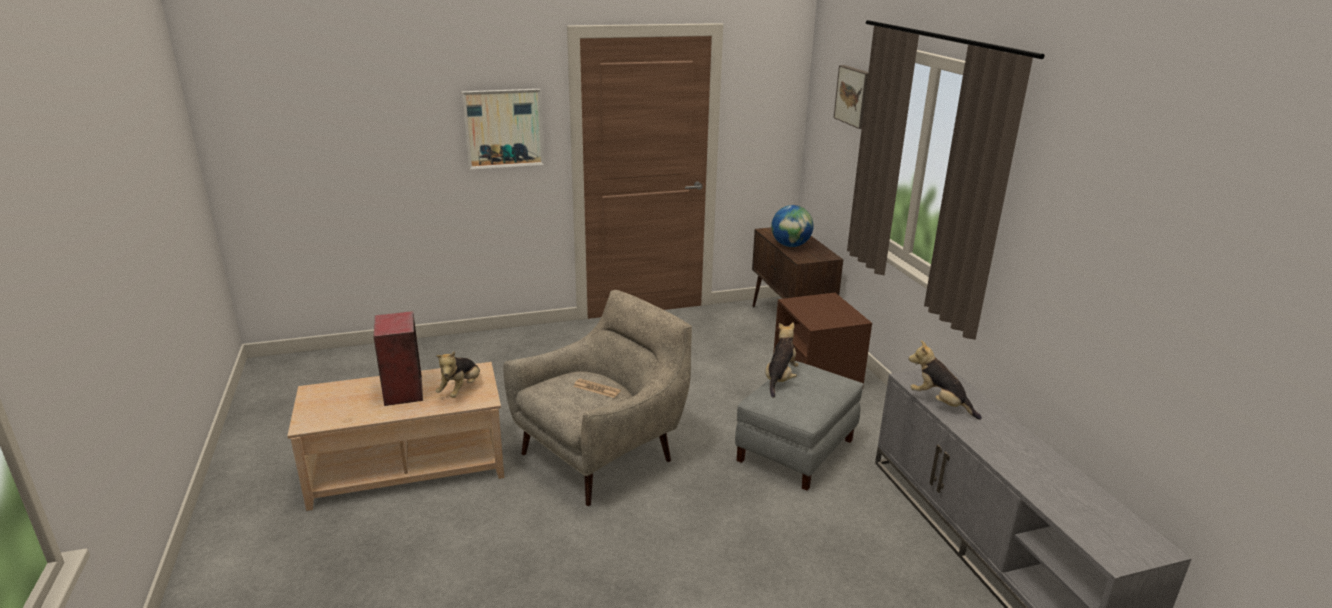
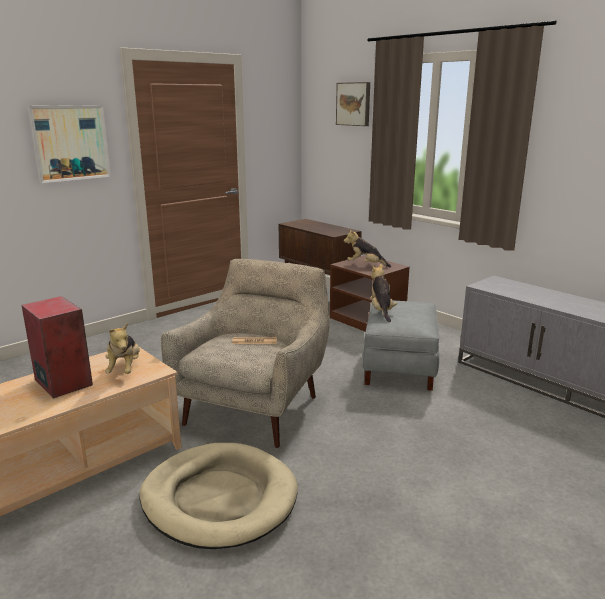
camera: 25 degrees left, 5 degrees down
globe [771,205,814,247] -> none
plush toy [908,340,982,420] -> plush toy moved to [344,229,391,268]
none -> beige dog bed [139,443,298,549]

